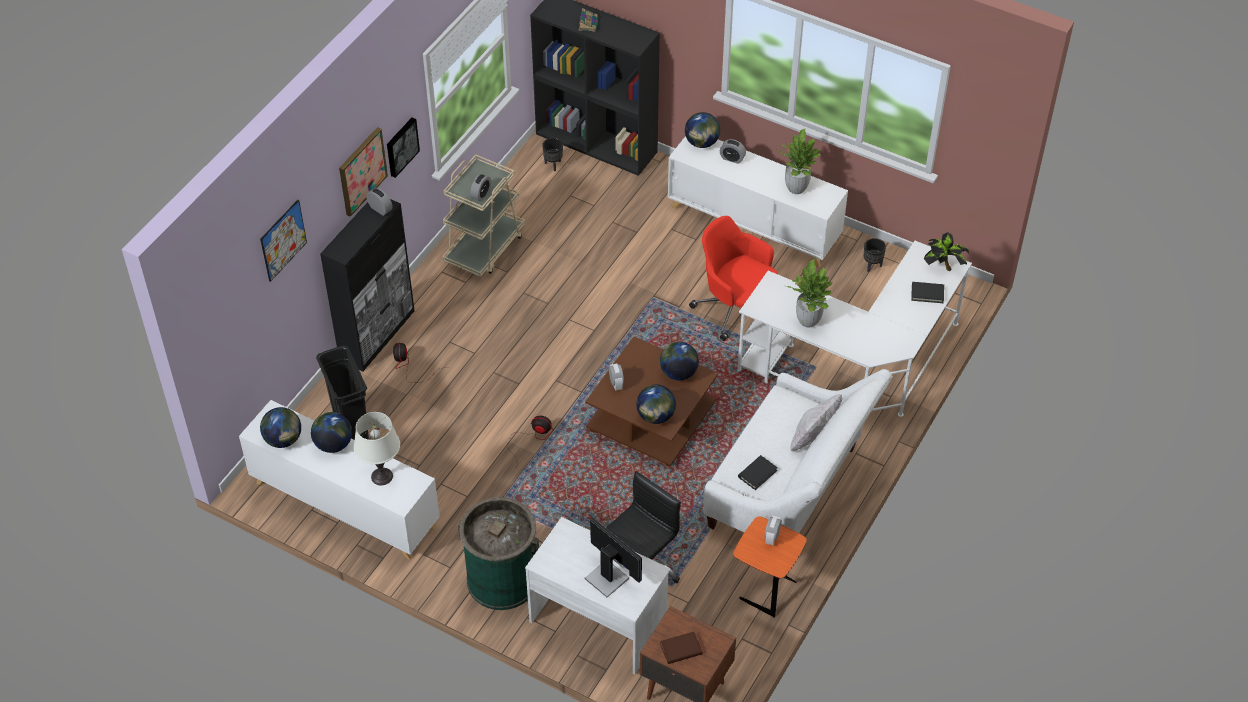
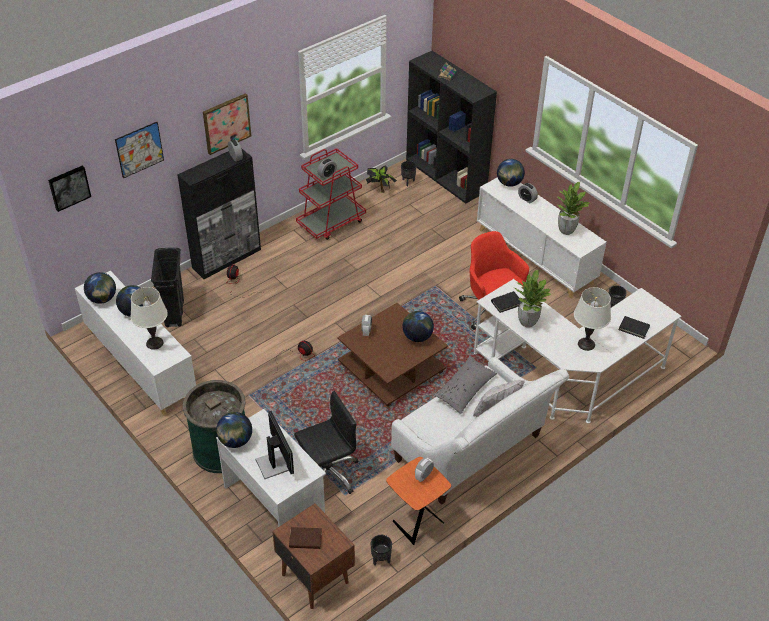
camera: 20 degrees right, 5 degrees down
picture [387,118,420,178] -> picture moved to [48,165,91,212]
beige cart [442,154,525,277] -> red cart [296,148,366,240]
globe [636,384,676,424] -> globe moved to [216,412,252,448]
black book [738,455,778,490] -> black book moved to [491,291,520,313]
potted plant [924,232,969,271] -> potted plant moved to [366,166,397,193]
none -> black planter [371,535,392,566]
none -> grey pillow [433,356,497,414]
none -> white table lamp [574,287,611,351]

